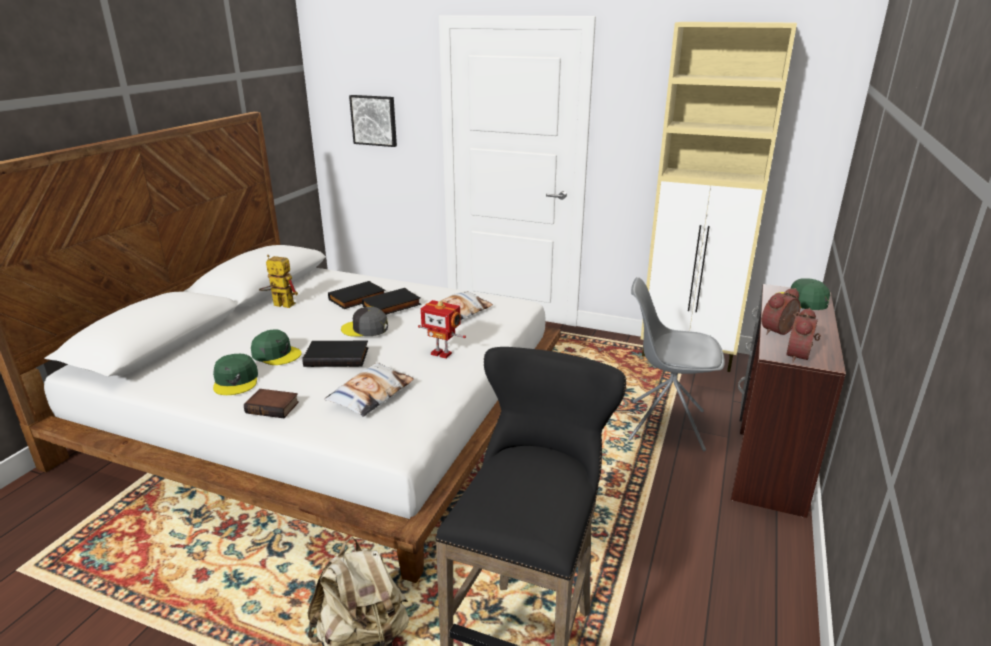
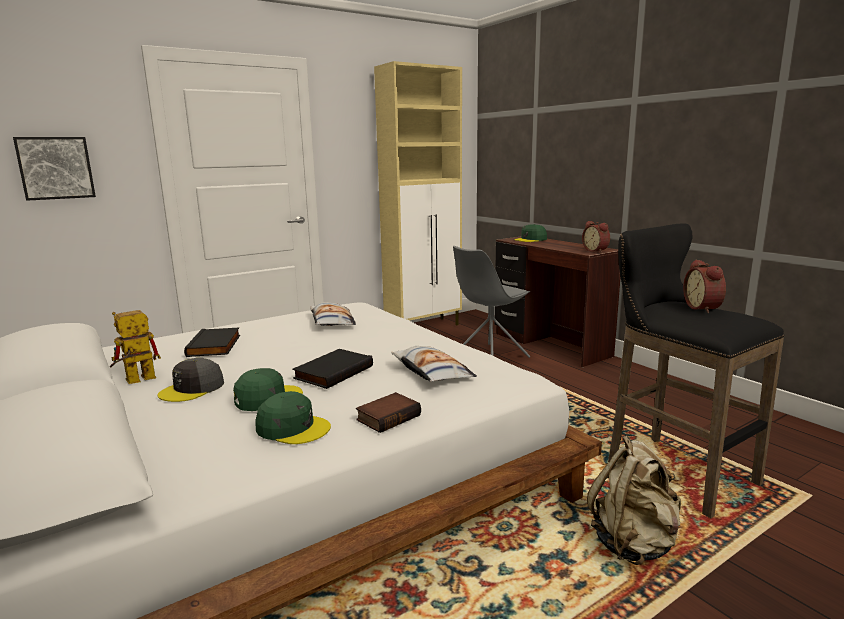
camera: 55 degrees left, 10 degrees down
grey cap [341,307,388,337] -> grey cap moved to [158,358,224,402]
black book [362,288,421,315] -> none
toy robot [418,300,466,358] -> none
alarm clock [762,288,801,335] -> alarm clock moved to [683,259,726,313]

